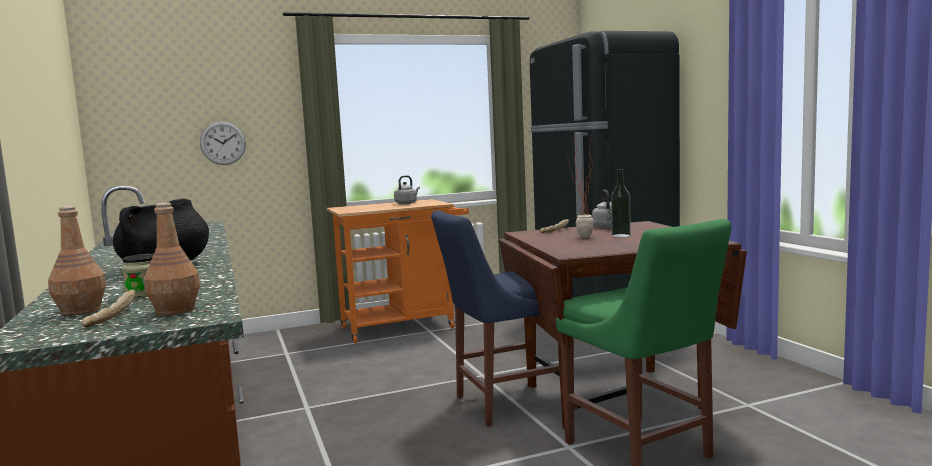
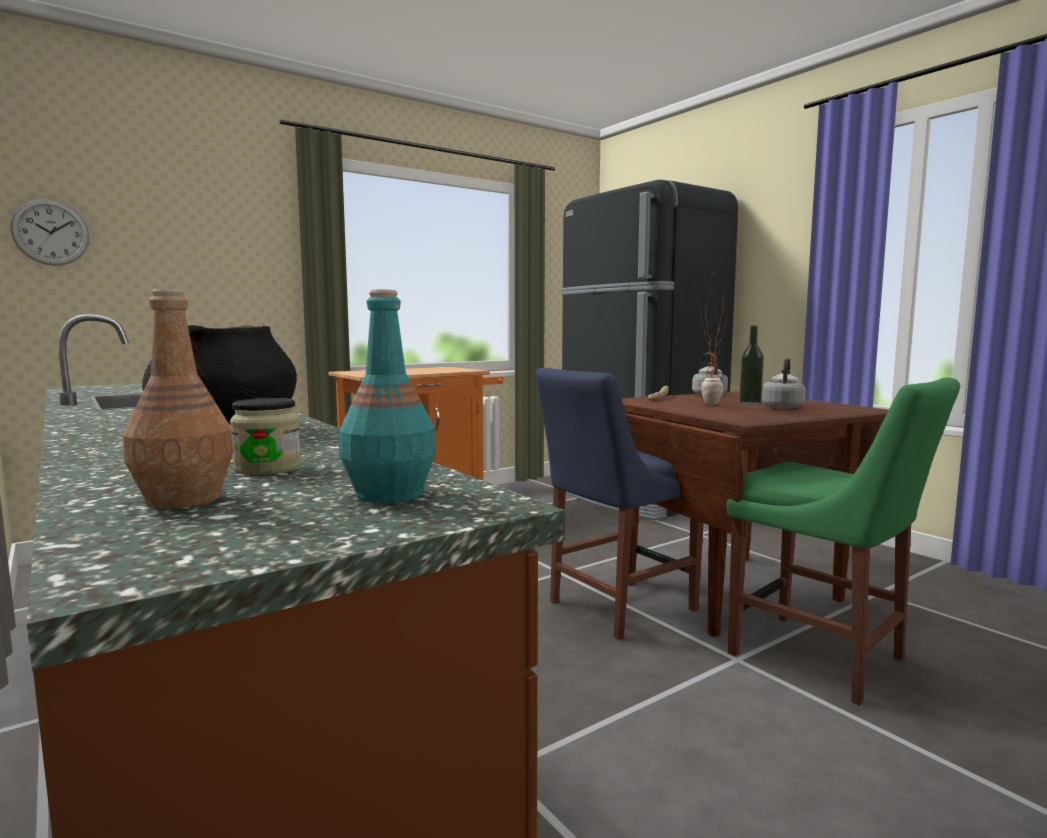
camera: 15 degrees left, 0 degrees up
bread [81,290,135,327] -> none
brown bottle [144,202,200,315] -> turquoise bottle [339,290,436,504]
wall clock [200,121,246,165] -> wall clock moved to [10,200,89,266]
grey kettle [394,175,420,204] -> grey kettle moved to [762,358,806,409]

